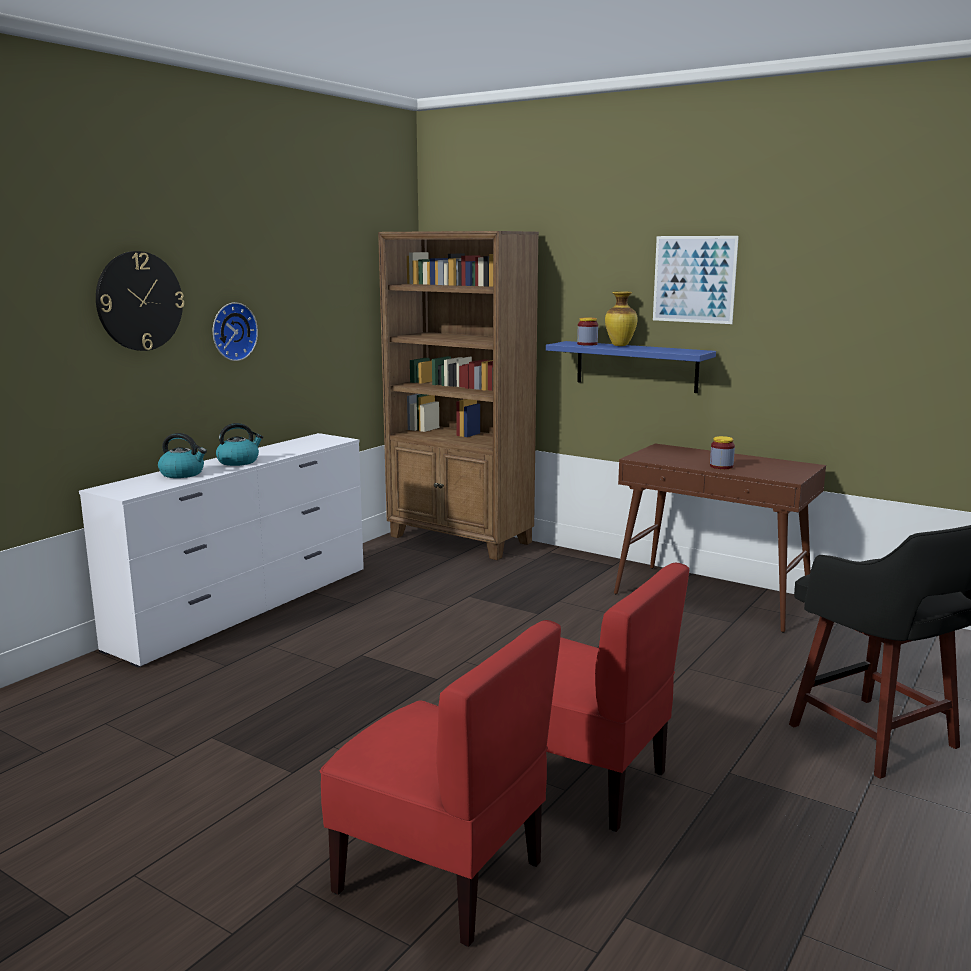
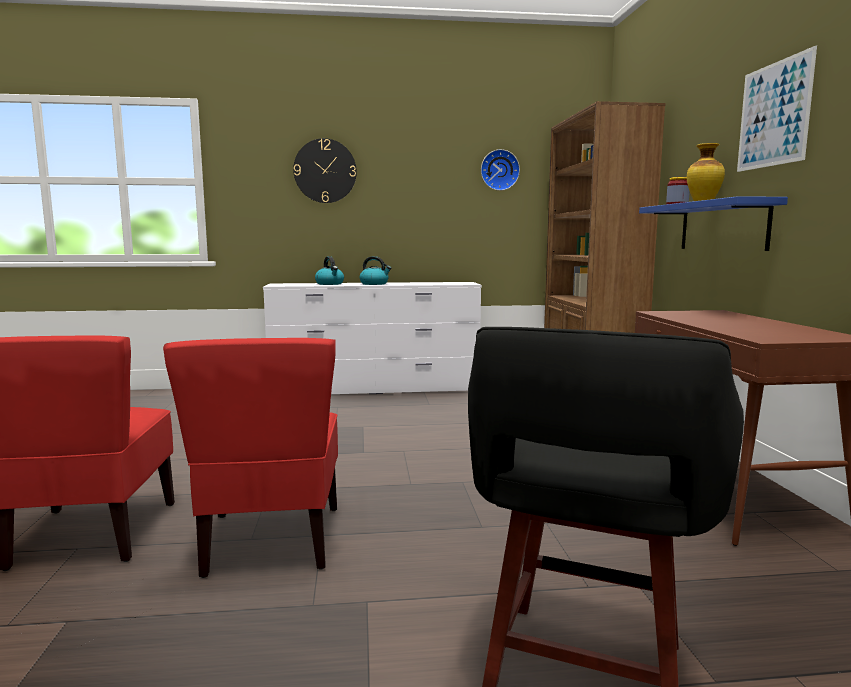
camera: 50 degrees right, 5 degrees down
wall clock [213,302,258,361] -> wall clock moved to [481,149,520,191]
jar [710,436,735,469] -> none

